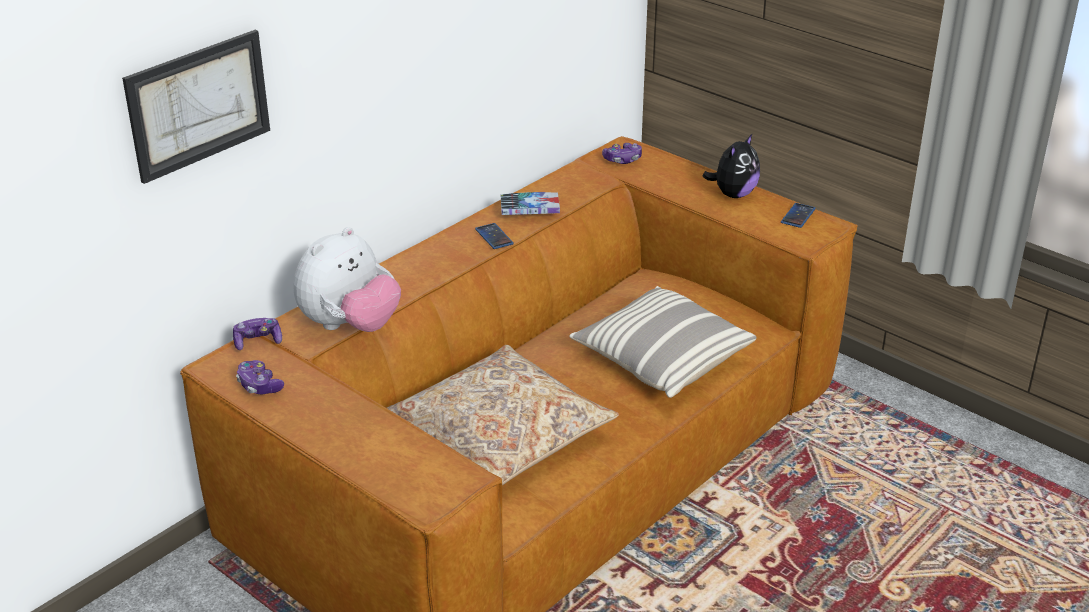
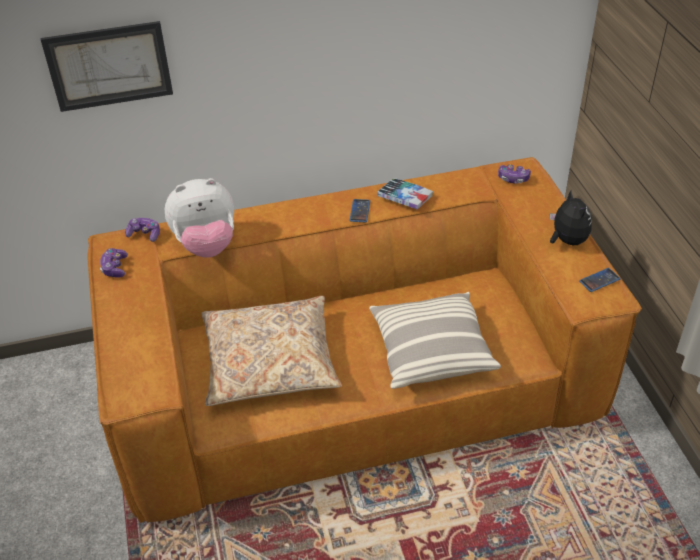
camera: 35 degrees right, 10 degrees up
plush toy [703,133,760,198] -> plush toy turned 90 degrees counterclockwise [549,190,592,245]

